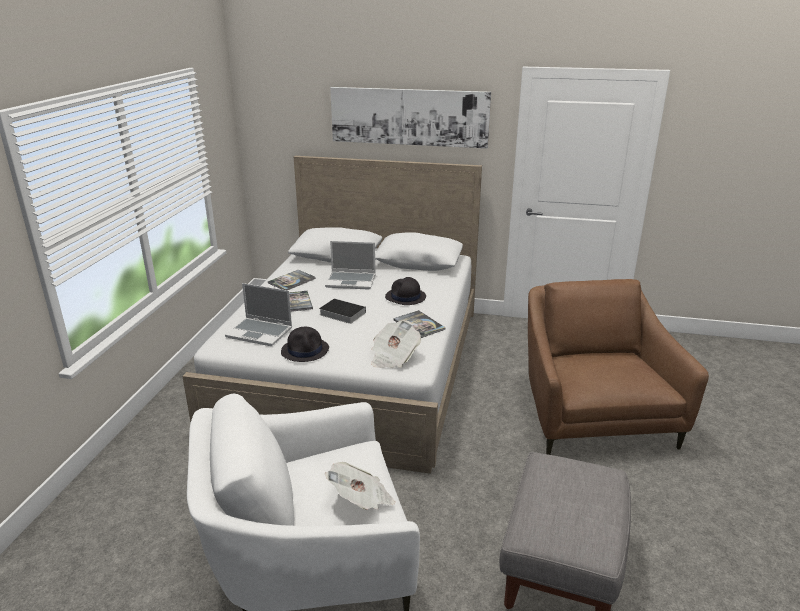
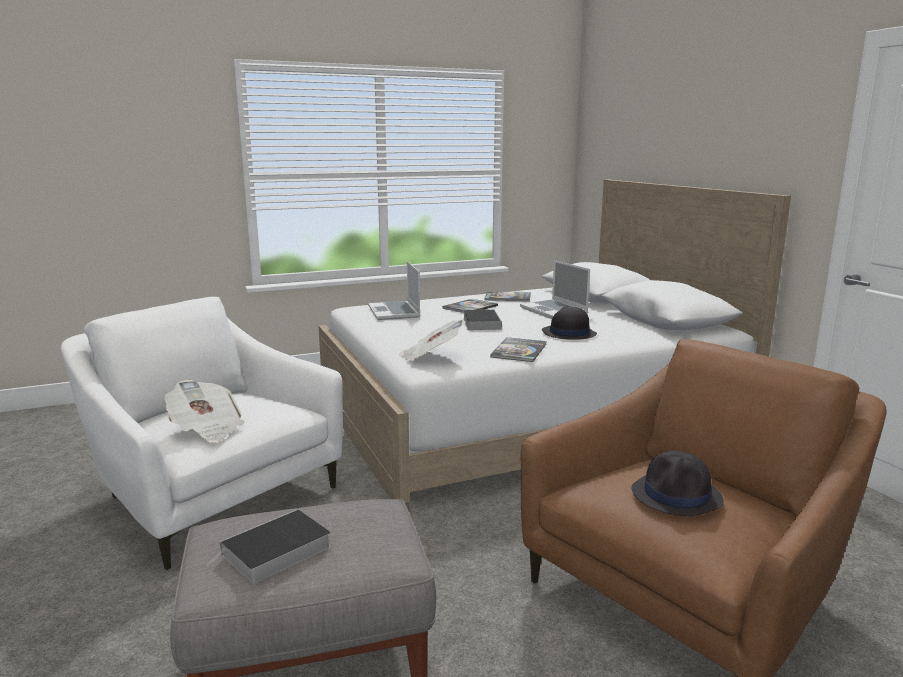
camera: 55 degrees right, 10 degrees down
black hat [281,327,329,362] -> black hat moved to [632,451,724,516]
picture [330,87,491,148] -> none
none -> book [207,509,331,584]

